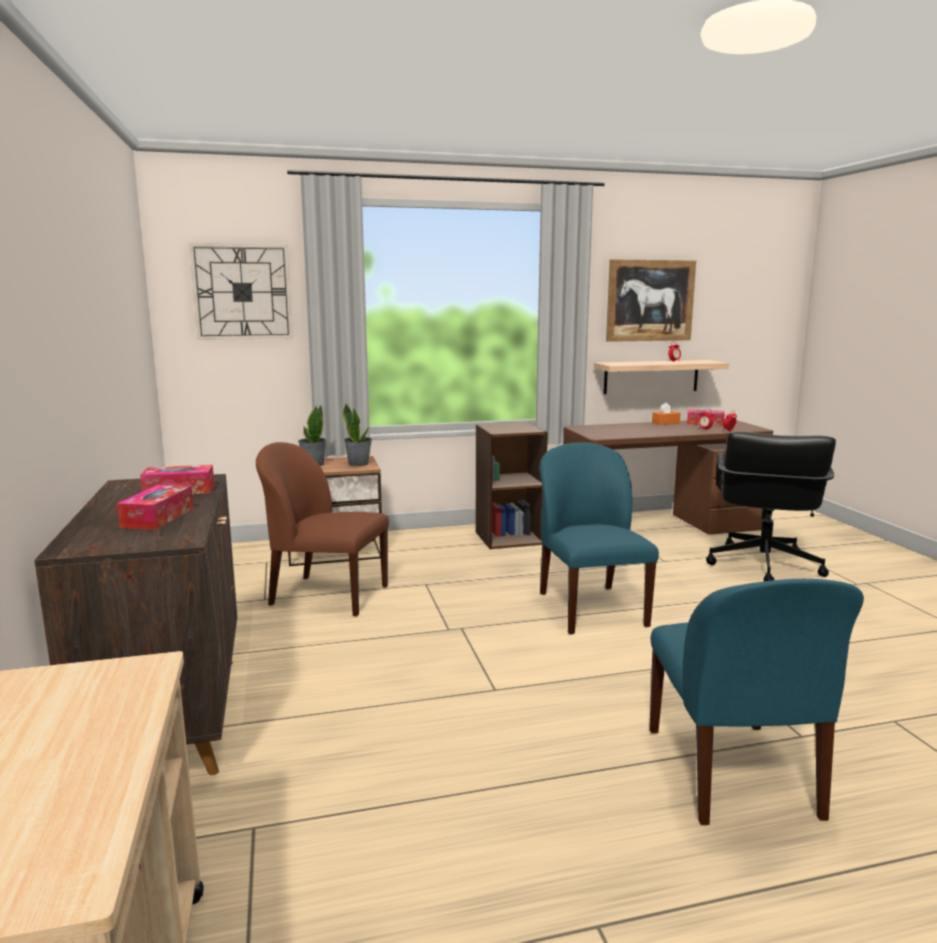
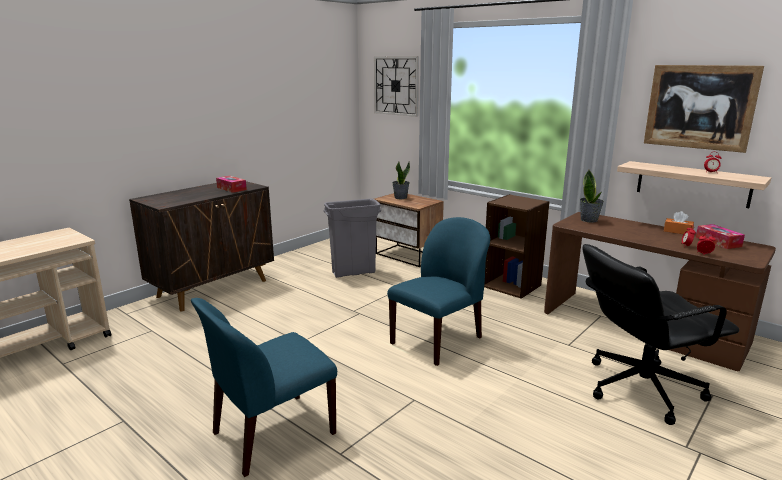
camera: 55 degrees right, 5 degrees up
tissue box [117,485,194,530] -> none
brown chair [256,442,389,616] -> grey trash can [324,198,381,278]
potted plant [342,403,372,466] -> potted plant moved to [580,170,604,222]

